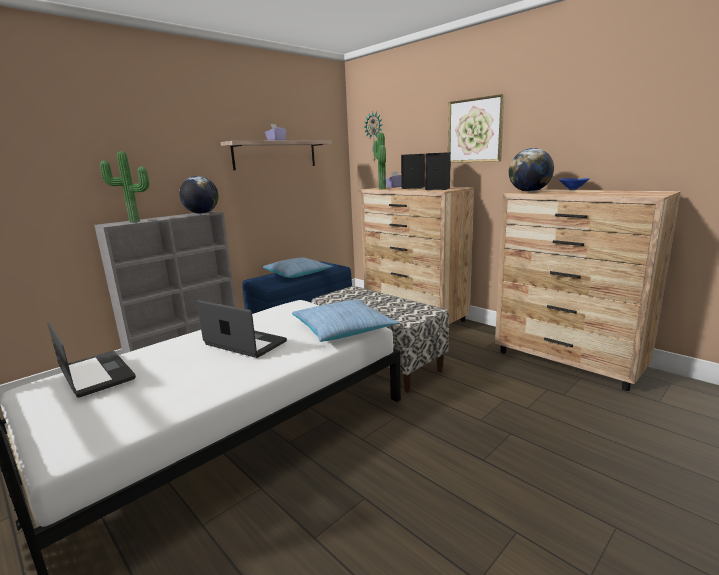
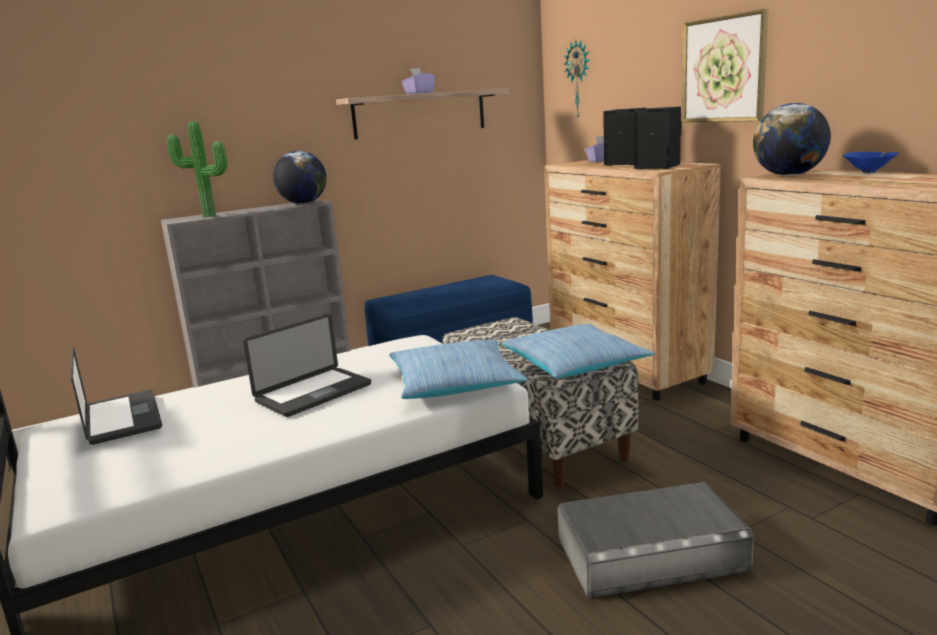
camera: 15 degrees right, 0 degrees up
laptop [197,300,287,358] -> laptop turned 90 degrees clockwise [243,314,371,417]
pillow [263,258,333,278] -> pillow moved to [502,324,655,378]
potted plant [374,133,386,189] -> none
none -> grey storage box [558,482,754,598]

